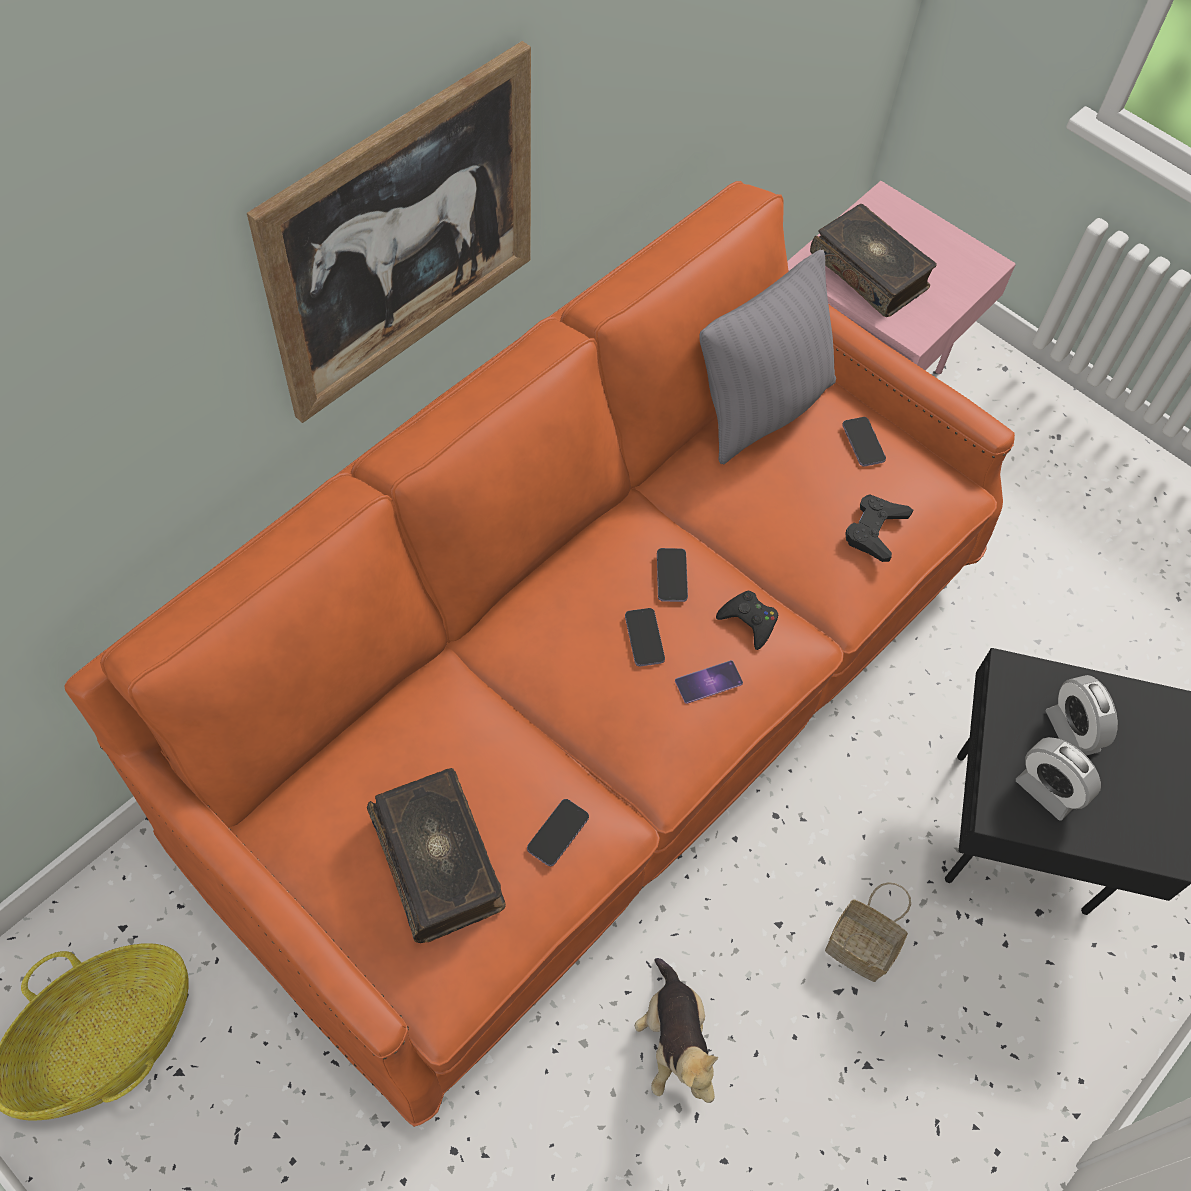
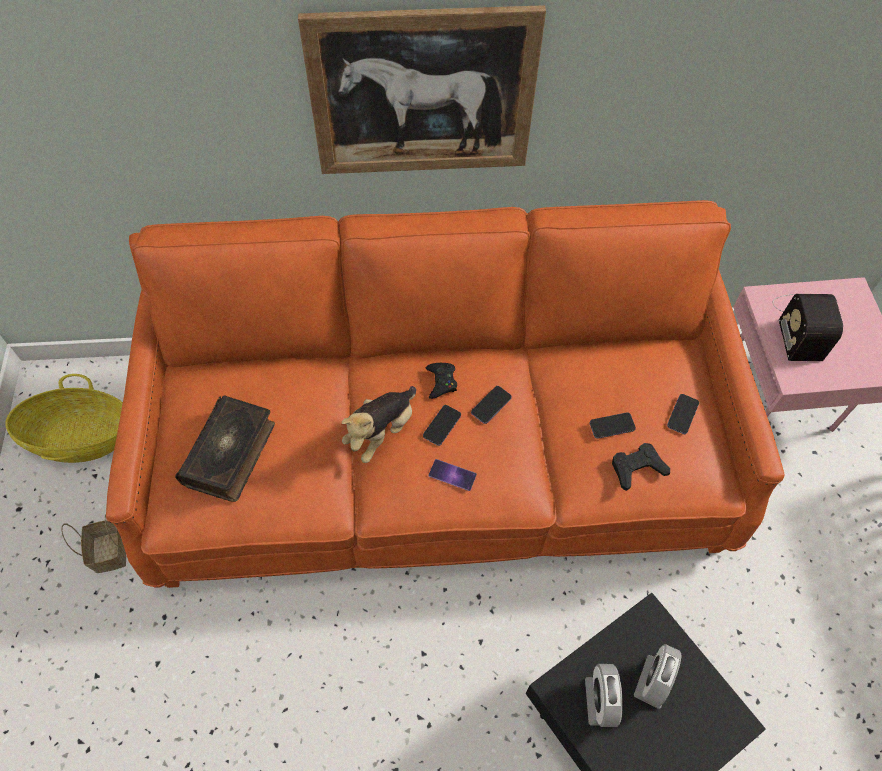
camera: 45 degrees right, 0 degrees up
phone [527,799,589,866] -> phone moved to [590,412,636,439]
plush toy [635,958,718,1103] -> plush toy moved to [342,386,416,463]
grey pillow [699,249,836,465] -> none
black game controller [716,591,778,650] -> black game controller moved to [426,363,457,399]
book [810,204,937,317] -> radio [773,294,843,361]
basket [825,882,911,982] -> basket moved to [61,515,126,573]

